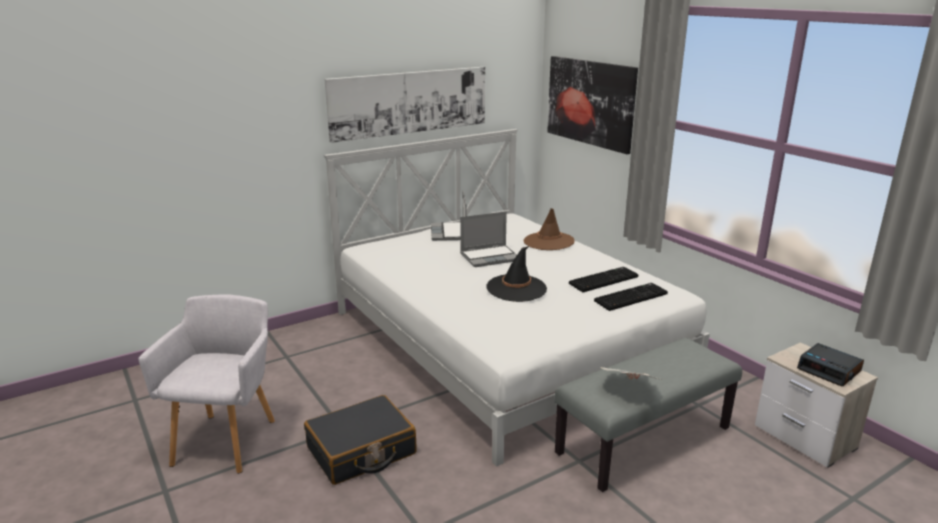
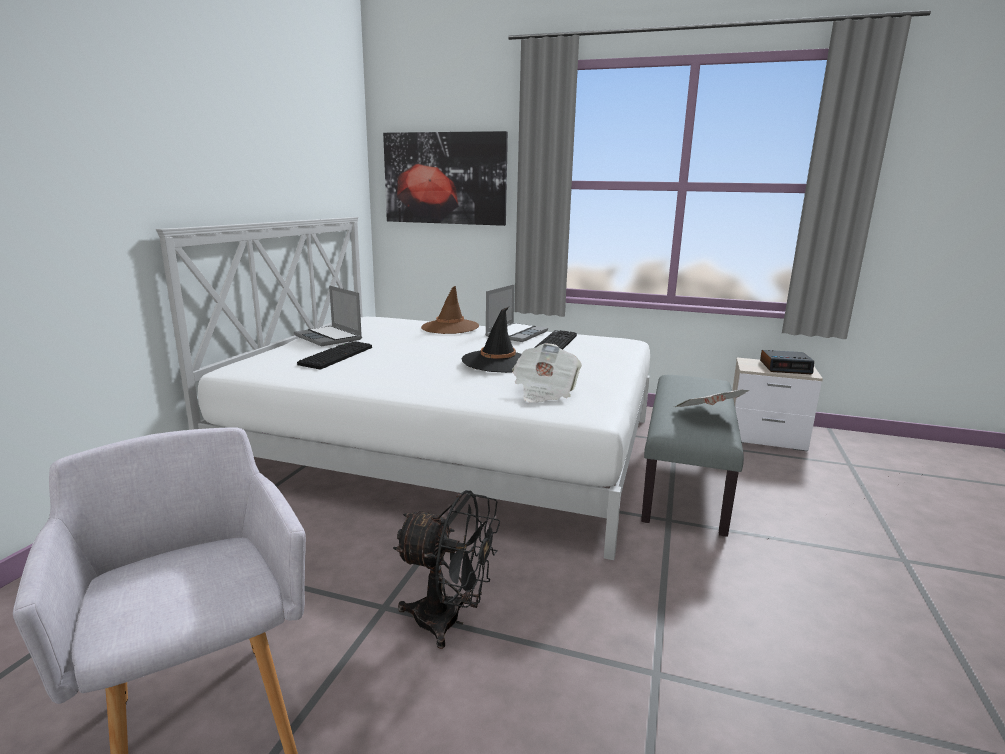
camera: 40 degrees left, 5 degrees down
black suitcase [304,395,417,485] -> black fan [393,490,500,649]
picture [324,67,485,143] -> none
laptop [460,211,517,267] -> laptop moved to [485,284,548,342]
keyboard [594,283,668,311] -> keyboard moved to [297,341,372,370]
none -> newspaper [512,343,582,403]

